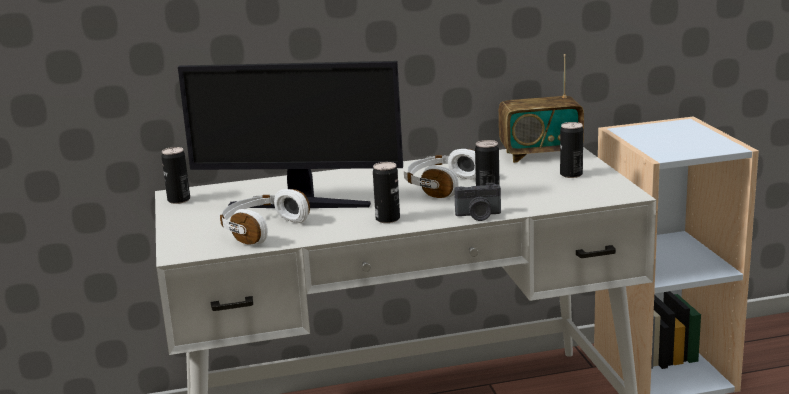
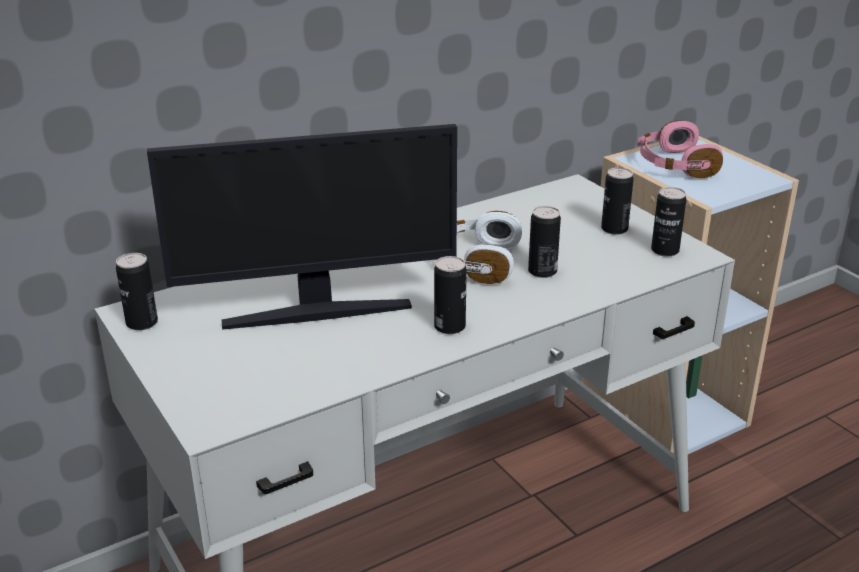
camera: 20 degrees left, 10 degrees up
white headphones [218,189,310,245] -> none
camera [454,183,501,221] -> none
radio [499,54,584,163] -> none
none -> pink headphones [637,120,723,178]
none -> can [651,187,686,256]

